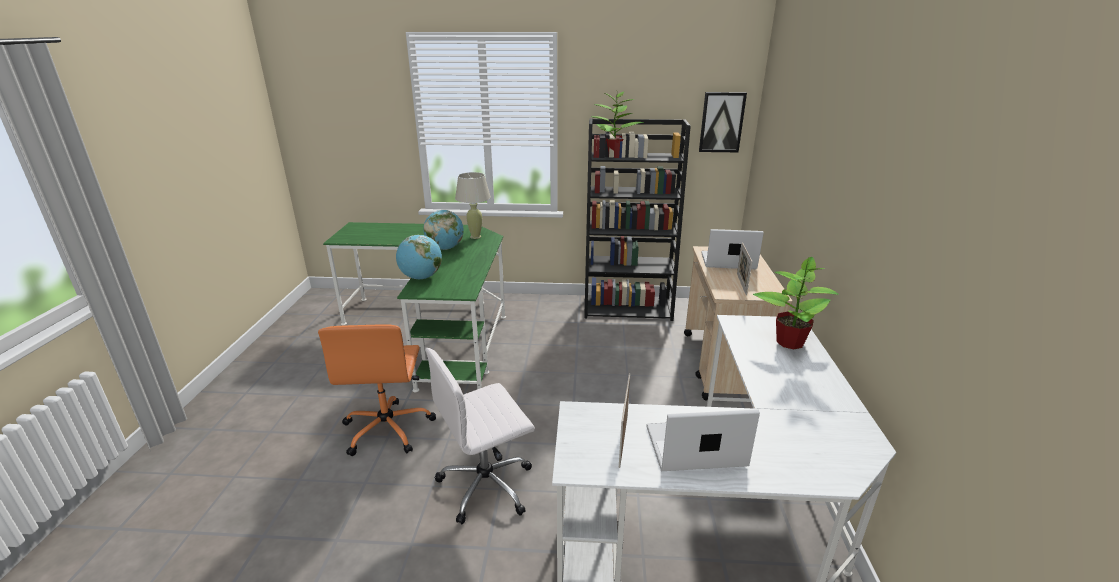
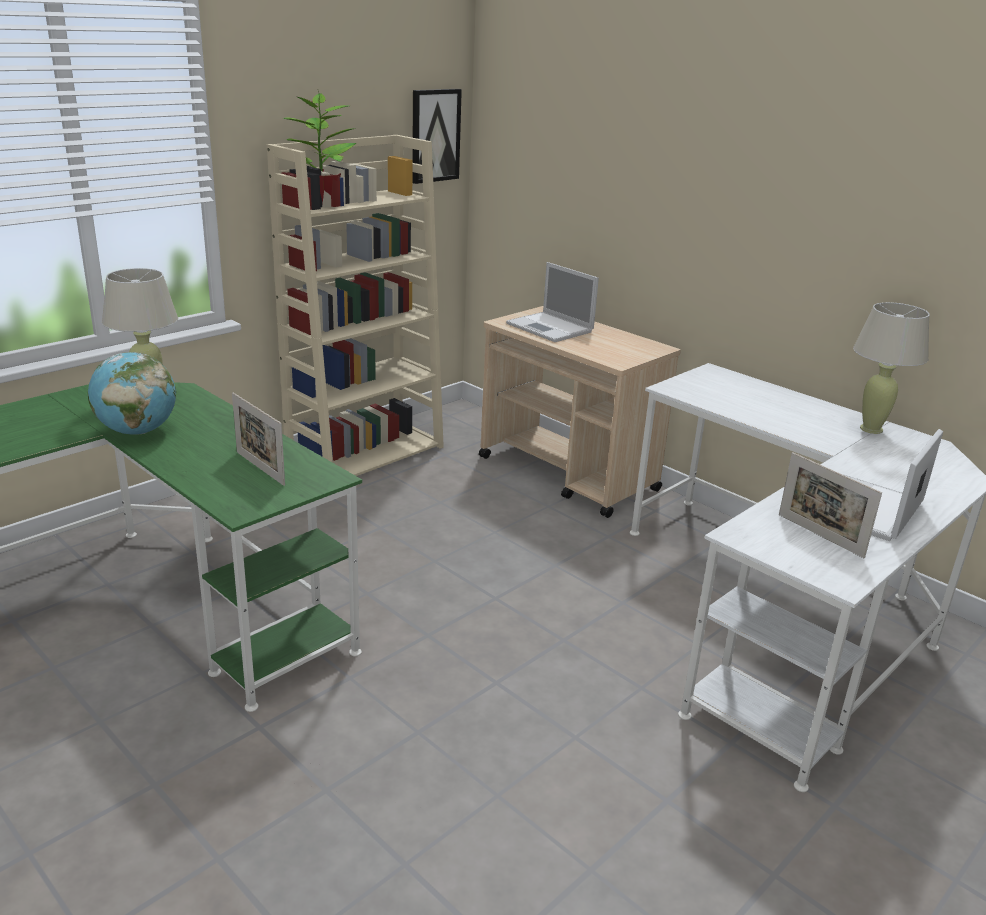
camera: 50 degrees left, 0 degrees up
orange office chair [318,324,436,456] -> none
globe [396,235,442,279] -> none
white office chair [425,348,535,524] -> none
black bookcase [584,119,691,321] -> beige bookcase [267,135,444,476]
laptop [701,229,764,269] -> laptop turned 90 degrees counterclockwise [506,262,599,342]
picture frame [737,242,753,295] -> picture frame moved to [232,393,285,486]
potted plant [753,257,839,349] -> none
none -> beige table lamp [853,302,930,434]

